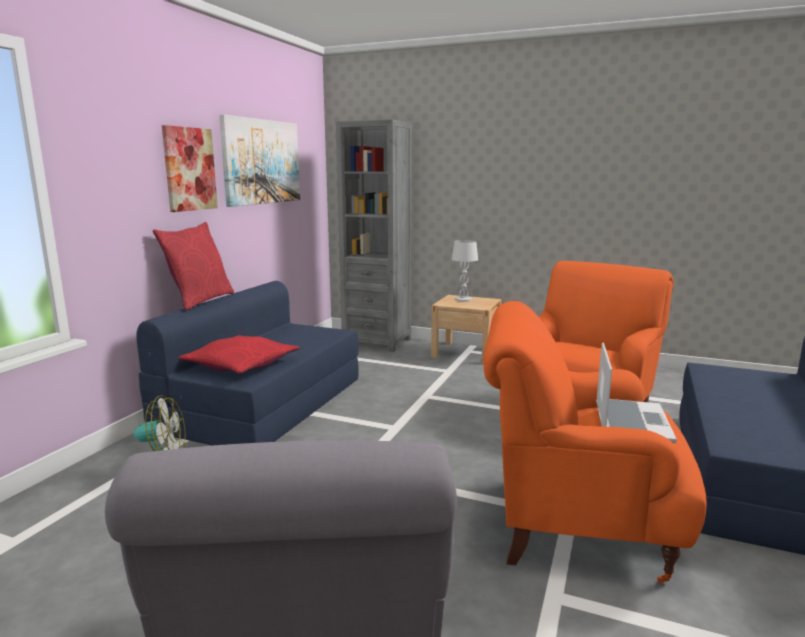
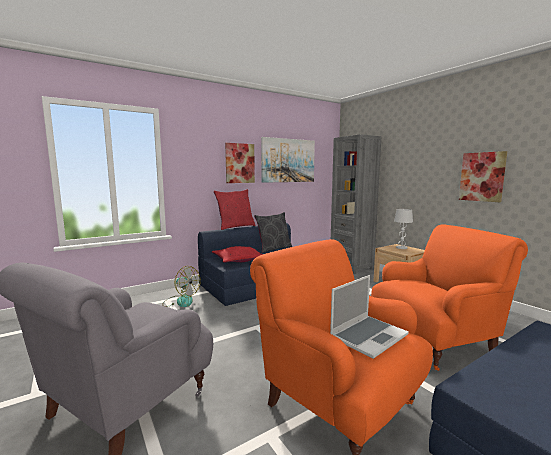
camera: 35 degrees right, 5 degrees down
none -> grey pillow [254,212,292,253]
none -> picture [459,151,507,202]

